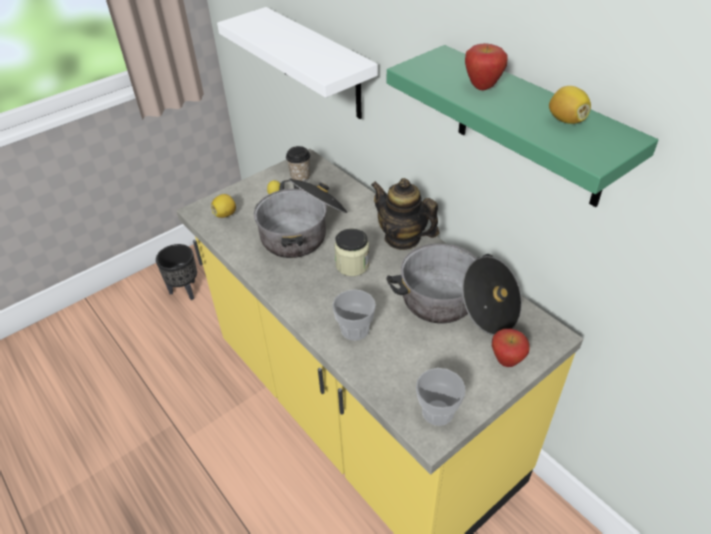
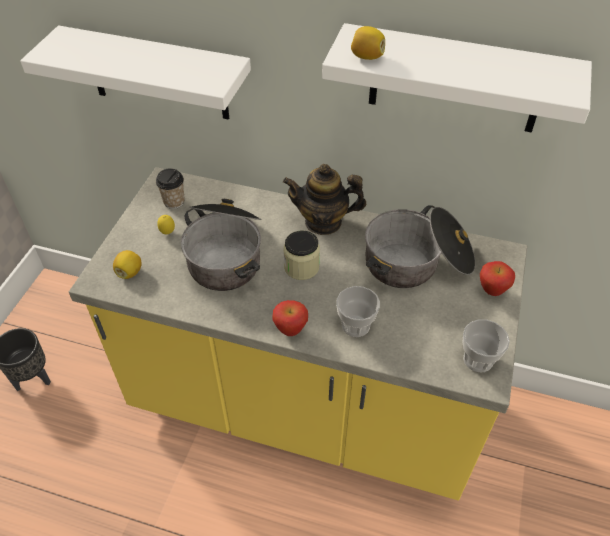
camera: 35 degrees left, 5 degrees up
green shelf [387,45,658,207] -> white shelf [322,23,592,133]
apple [465,43,508,90] -> apple moved to [272,300,308,336]
lemon [549,86,591,124] -> lemon moved to [351,26,385,60]

